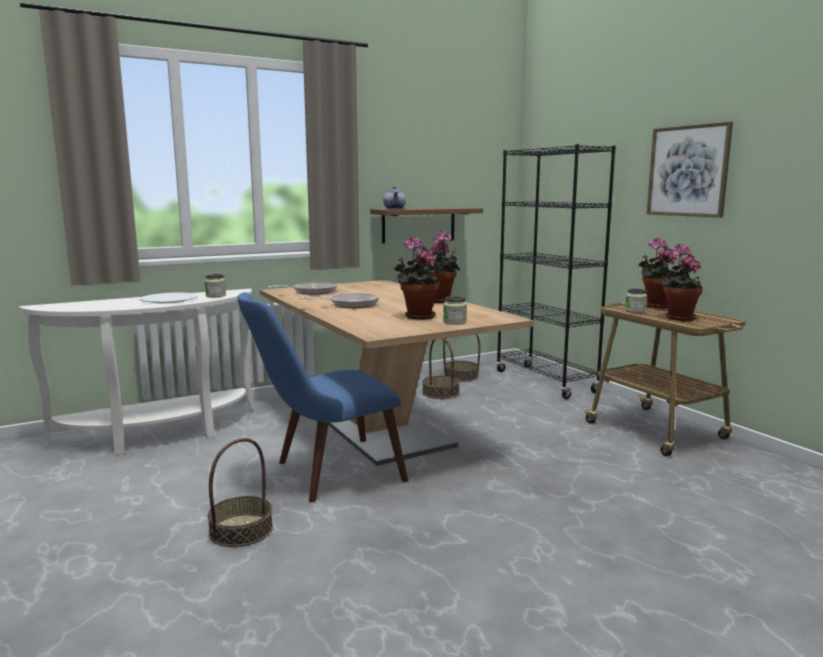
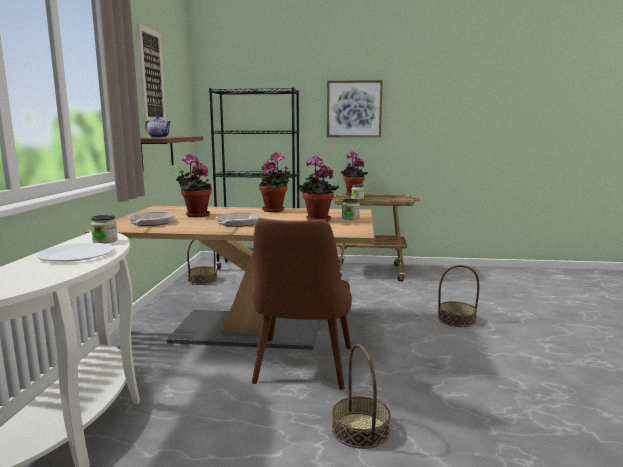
camera: 55 degrees left, 0 degrees up
blue chair [238,292,408,503] -> brown chair [252,218,352,390]
basket [422,339,460,399] -> basket moved to [438,265,479,327]
potted plant [659,244,703,321] -> potted plant moved to [175,154,212,217]
none -> picture [137,23,166,123]

